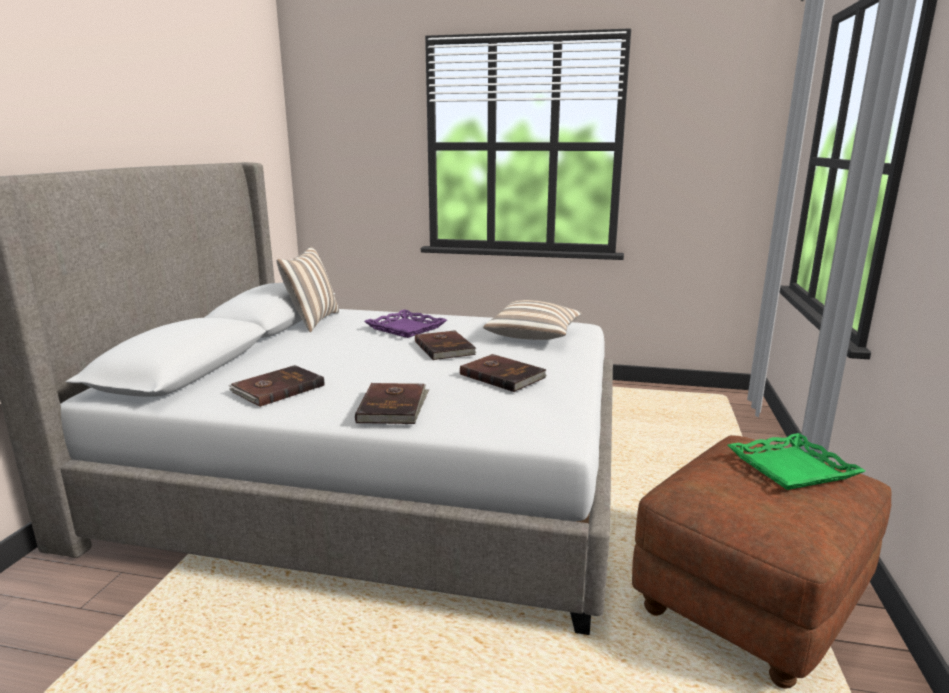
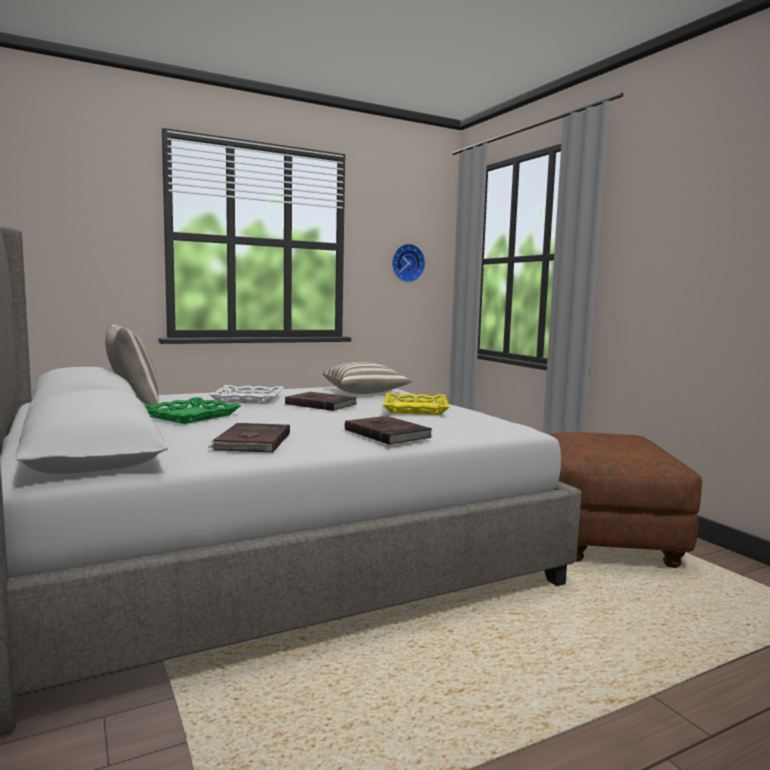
camera: 40 degrees left, 10 degrees down
purple tray [364,309,447,338] -> white tray [209,385,284,404]
brown book [460,354,547,392] -> yellow tray [383,393,449,415]
green tray [728,433,865,490] -> green tray moved to [144,397,241,424]
none -> wall clock [392,244,425,282]

